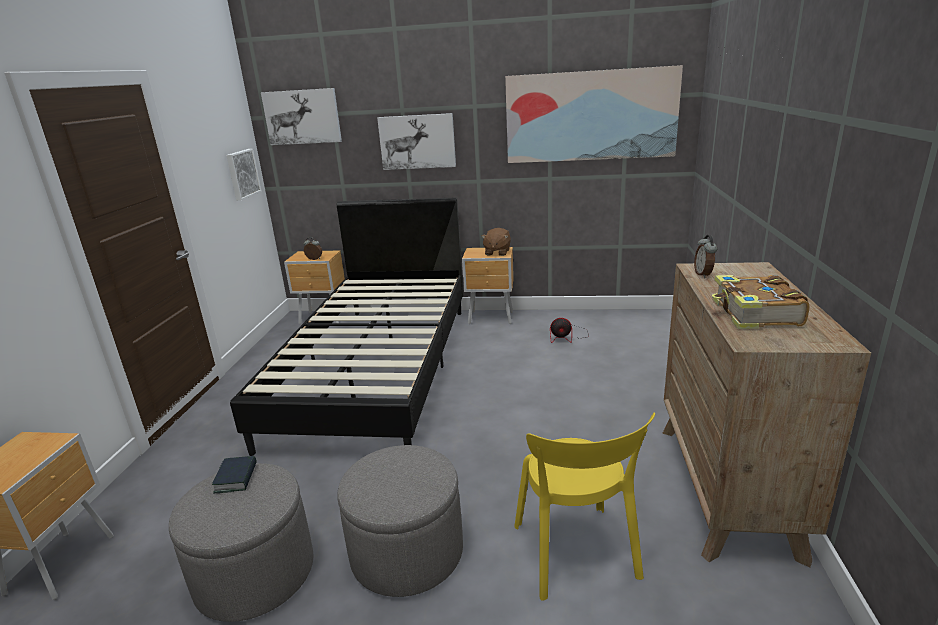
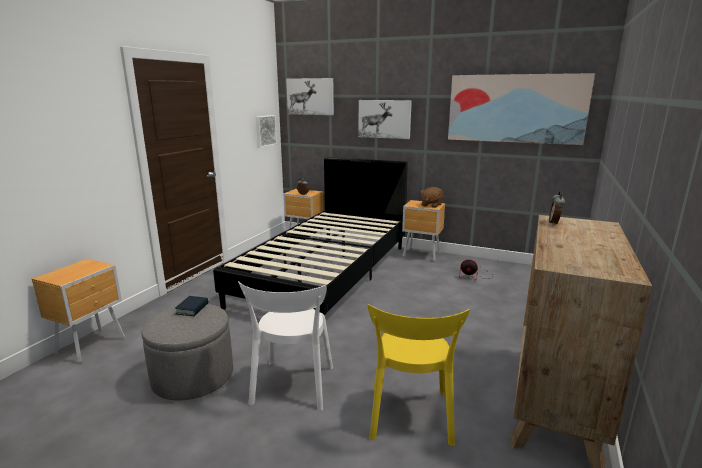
camera: 15 degrees right, 5 degrees down
grey ottoman [337,445,463,597] -> white chair [238,281,333,411]
book [712,275,810,329] -> none

